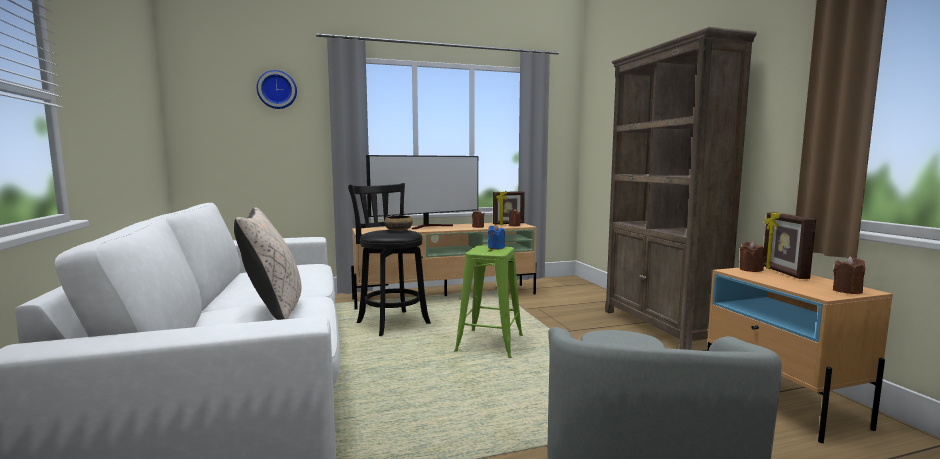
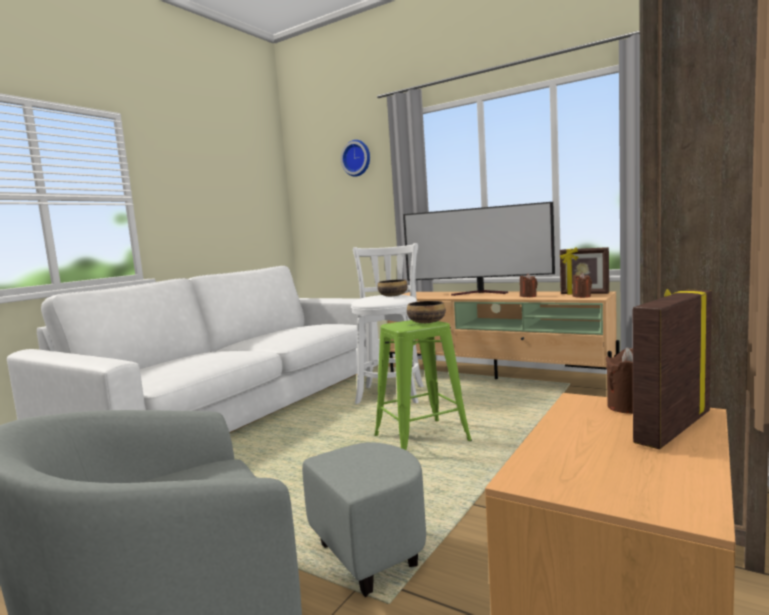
camera: 50 degrees right, 0 degrees up
beige pillow [234,207,302,320] -> none
black stool [348,183,431,336] -> white stool [351,243,424,404]
blue candle [488,225,505,249] -> bowl [407,301,446,323]
brown candle [833,257,865,294] -> none

